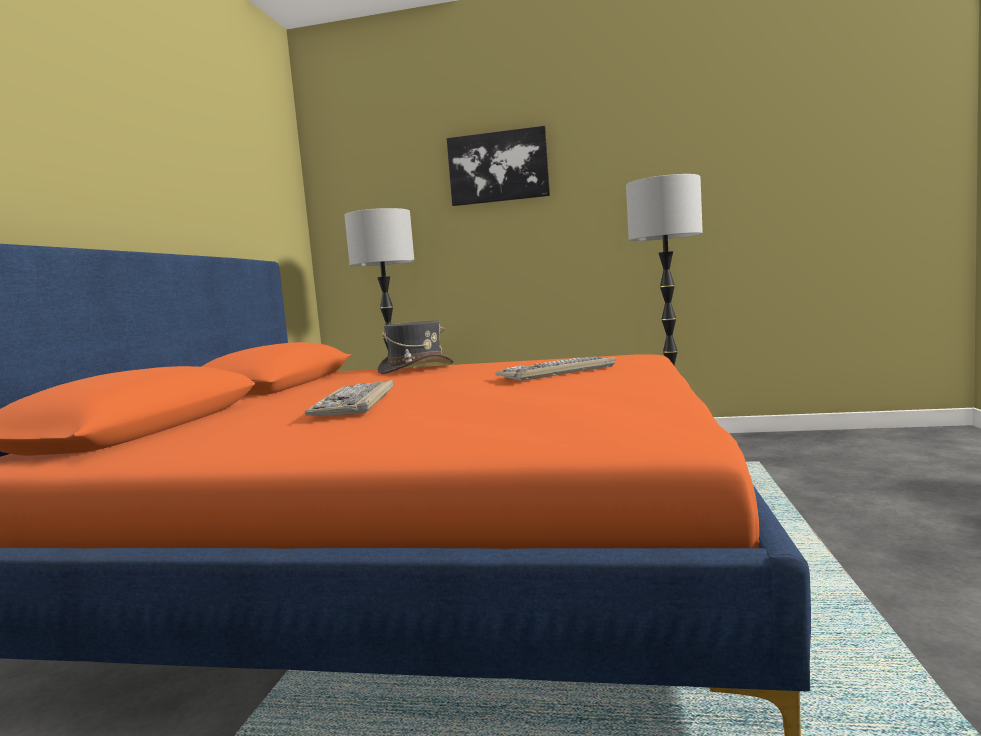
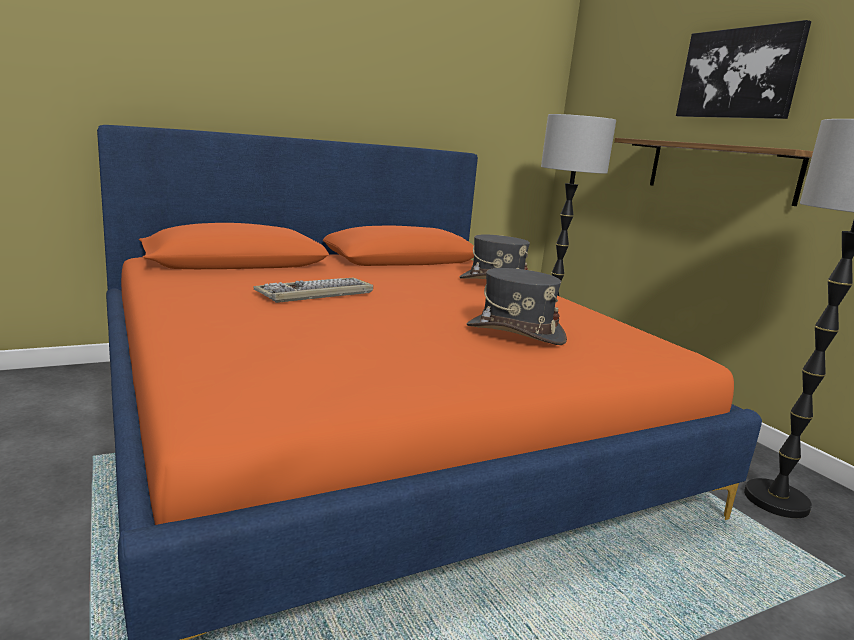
camera: 50 degrees right, 10 degrees up
keyboard [495,357,616,381] -> grey hat [467,268,567,345]
none -> shelf [614,138,813,206]

